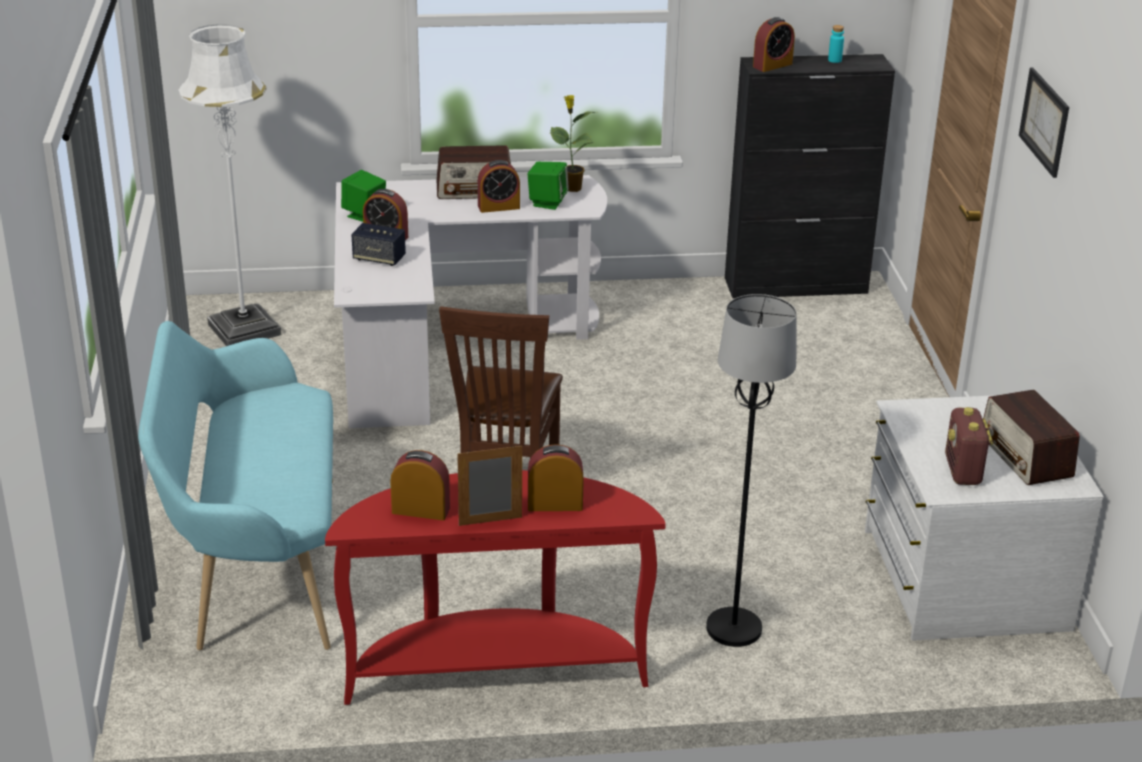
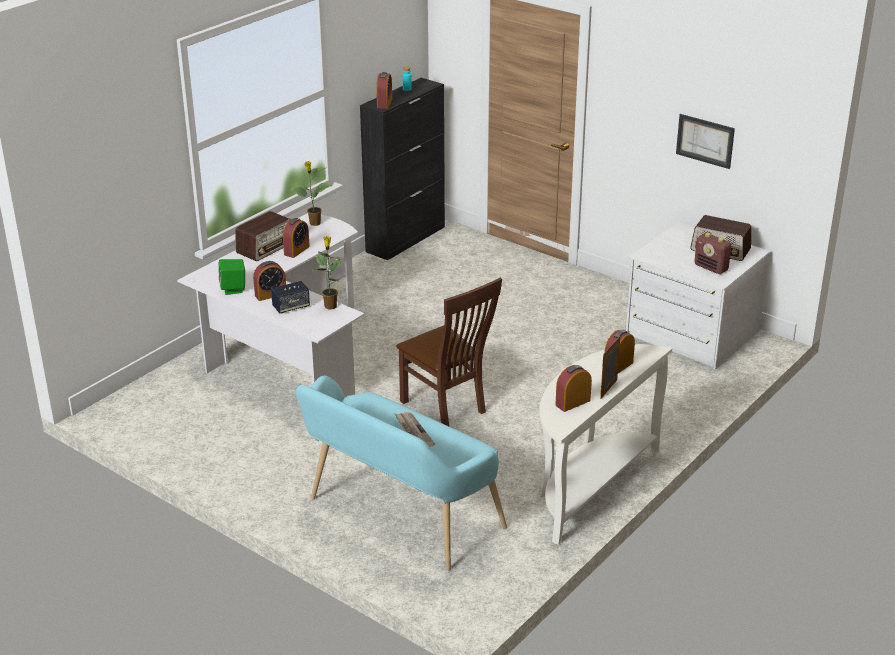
camera: 45 degrees left, 0 degrees up
white floor lamp [179,24,281,346] -> none
red console table [325,470,666,705] -> white console table [539,344,672,545]
green speaker [528,162,569,210] -> none
black floor lamp [706,294,796,647] -> none
picture [1019,68,1069,178] -> picture moved to [676,114,735,169]
none -> potted plant [312,236,344,309]
none -> newspaper [395,412,435,447]

